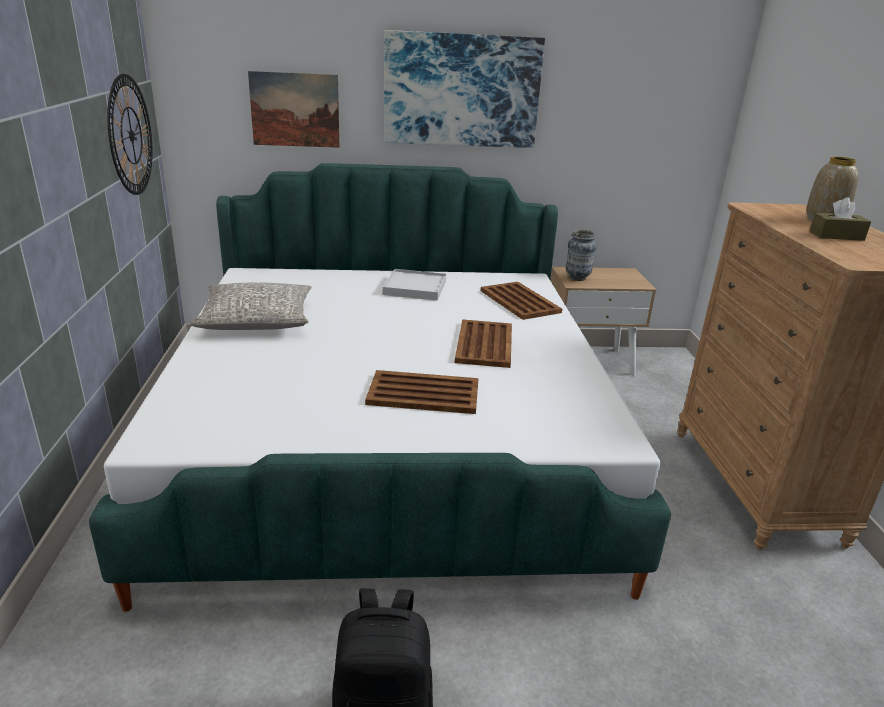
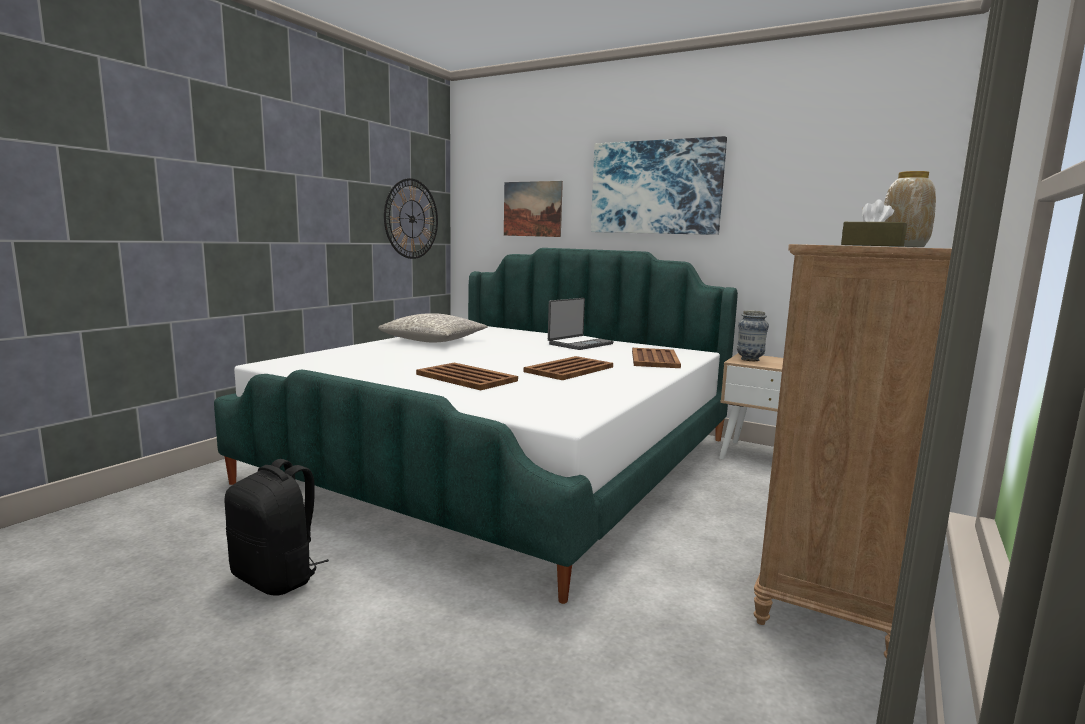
camera: 35 degrees right, 15 degrees down
white tray [382,269,446,301] -> laptop [548,298,614,350]

